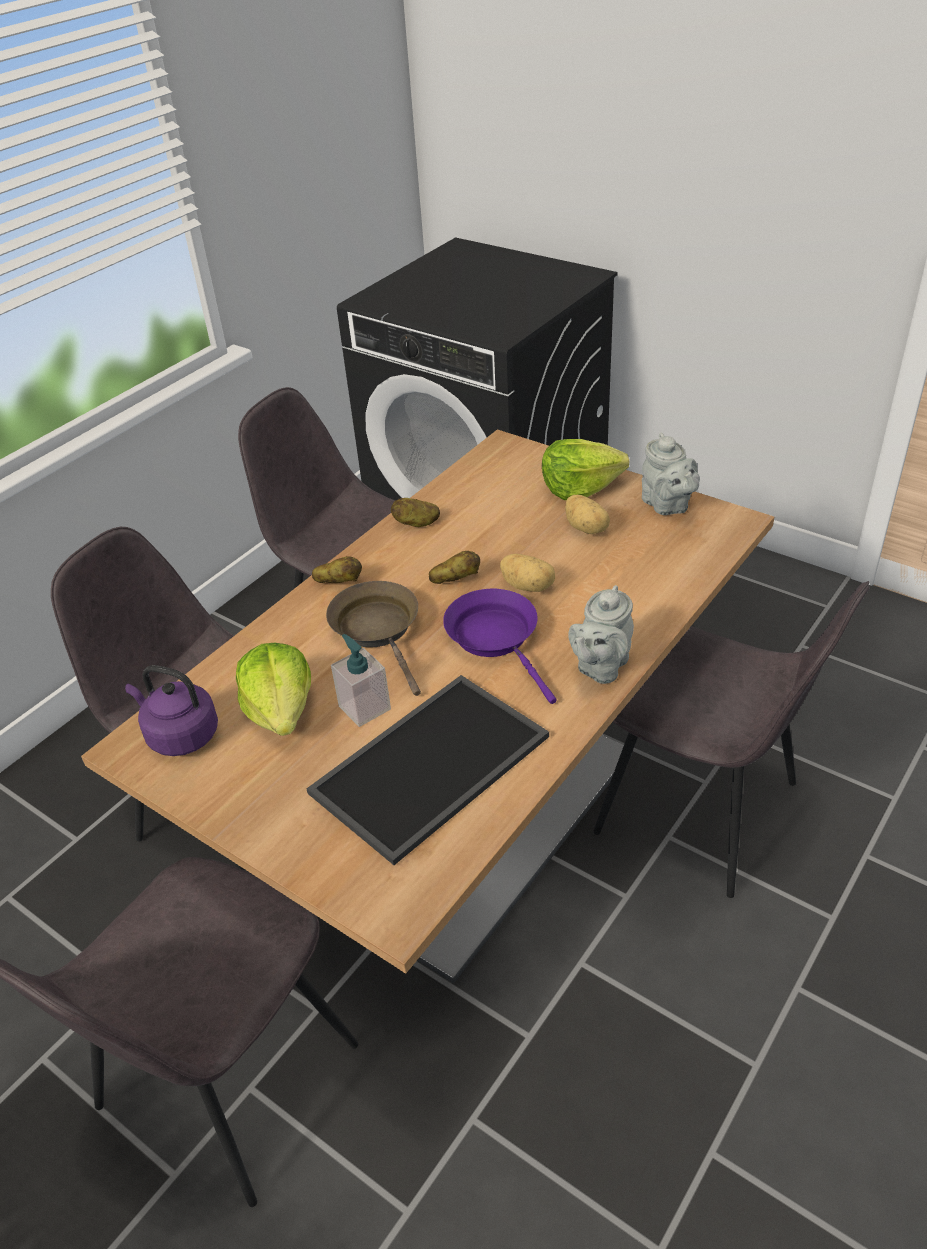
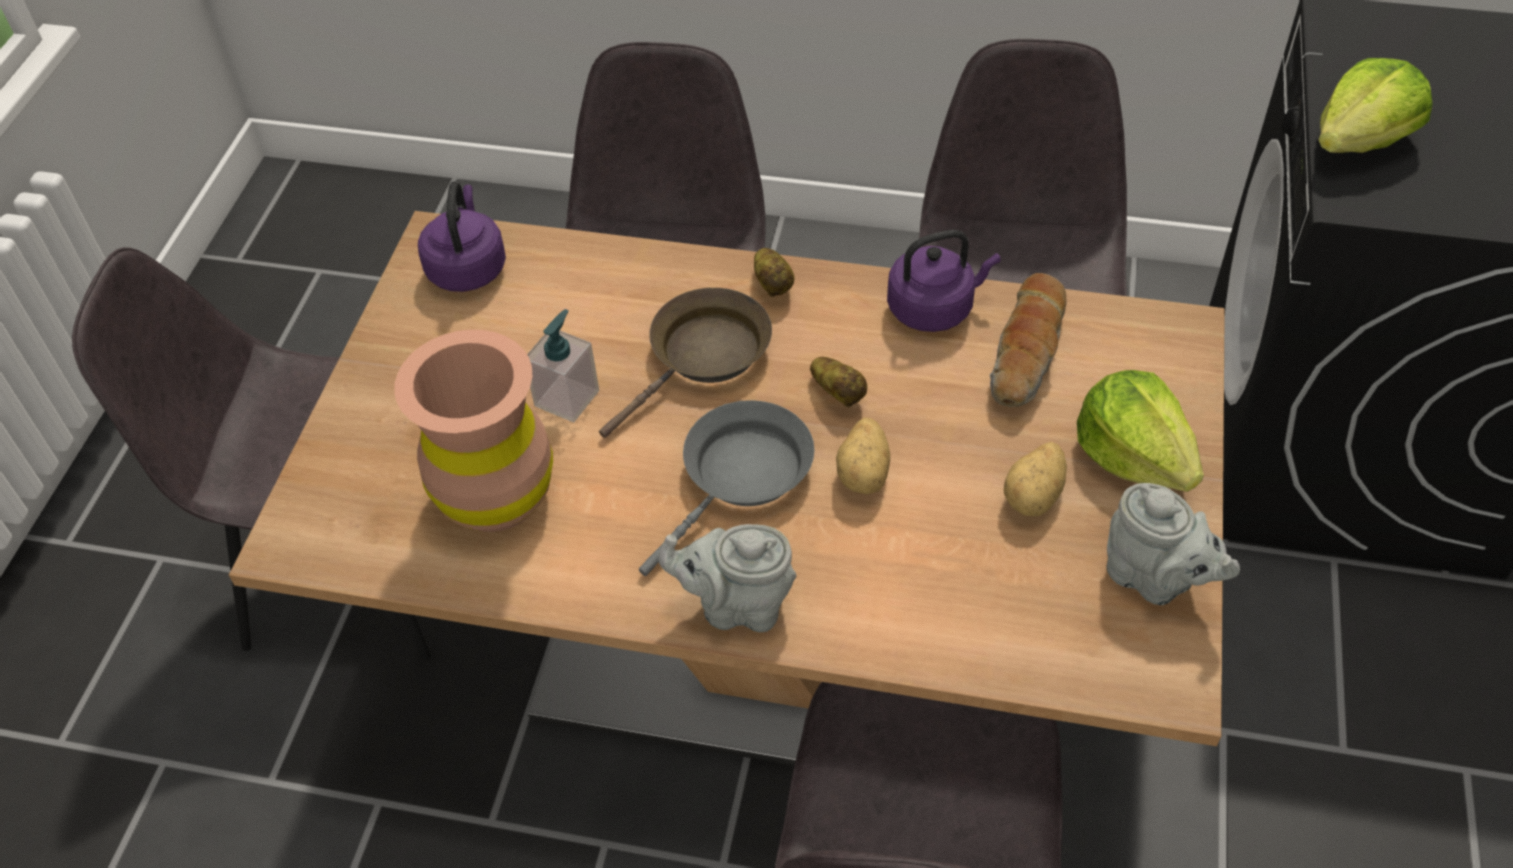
camera: 65 degrees right, 10 degrees up
lettuce [236,643,311,736] -> lettuce moved to [1318,58,1433,153]
tray [306,675,549,865] -> brown vase [394,330,553,532]
potato [391,498,440,527] -> purple kettle [887,230,1001,332]
purple frying pan [443,589,556,704] -> grey frying pan [639,400,814,576]
grey teapot [642,432,700,515] -> grey teapot turned 90 degrees counterclockwise [1107,483,1240,605]
none -> bread [990,273,1067,407]

